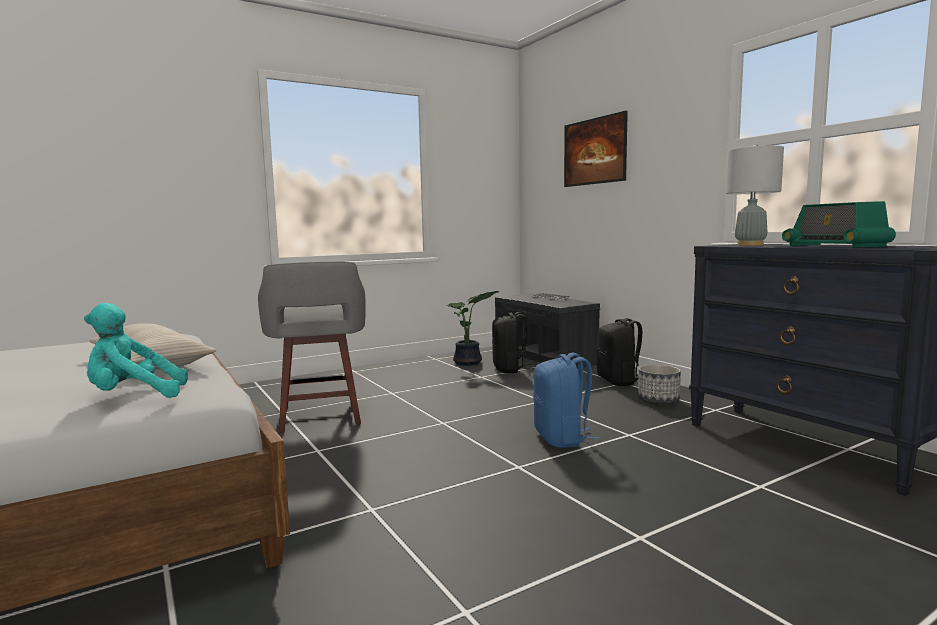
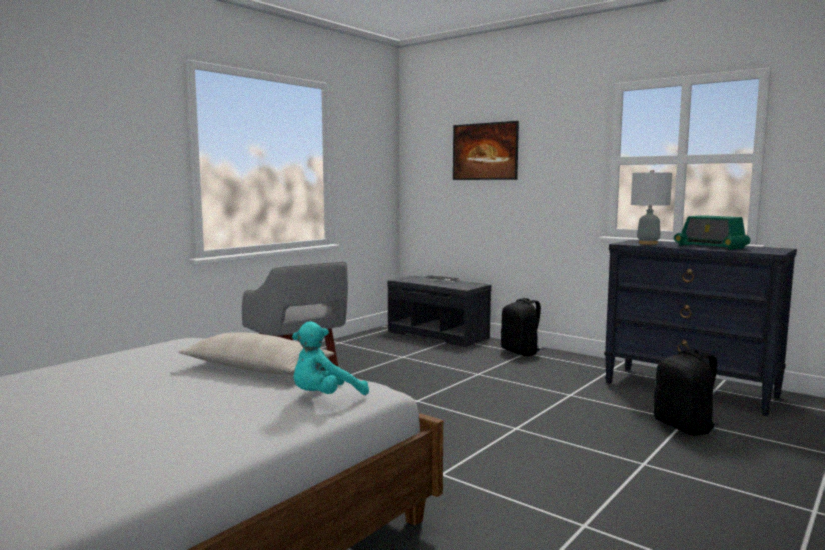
camera: 20 degrees left, 0 degrees up
potted plant [447,291,500,366] -> none
black backpack [492,312,534,373] -> black backpack moved to [654,348,719,436]
blue backpack [533,352,600,448] -> none
planter [638,364,681,405] -> none

